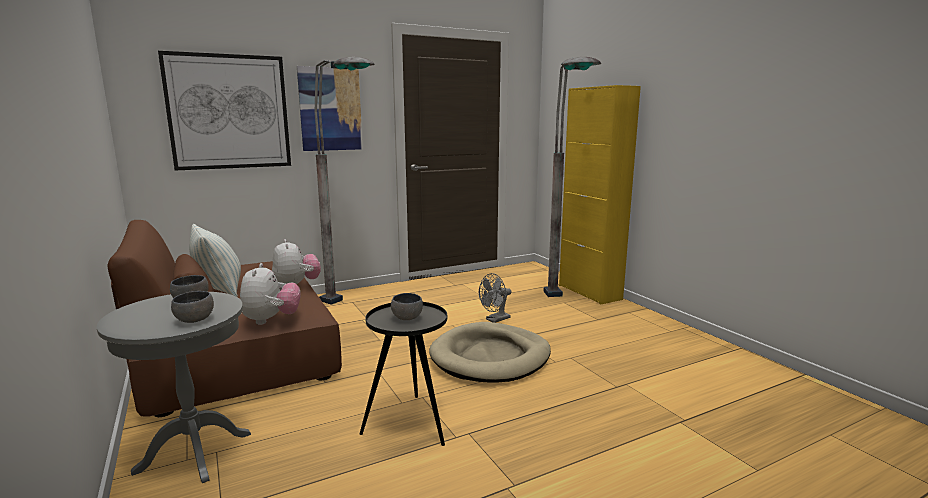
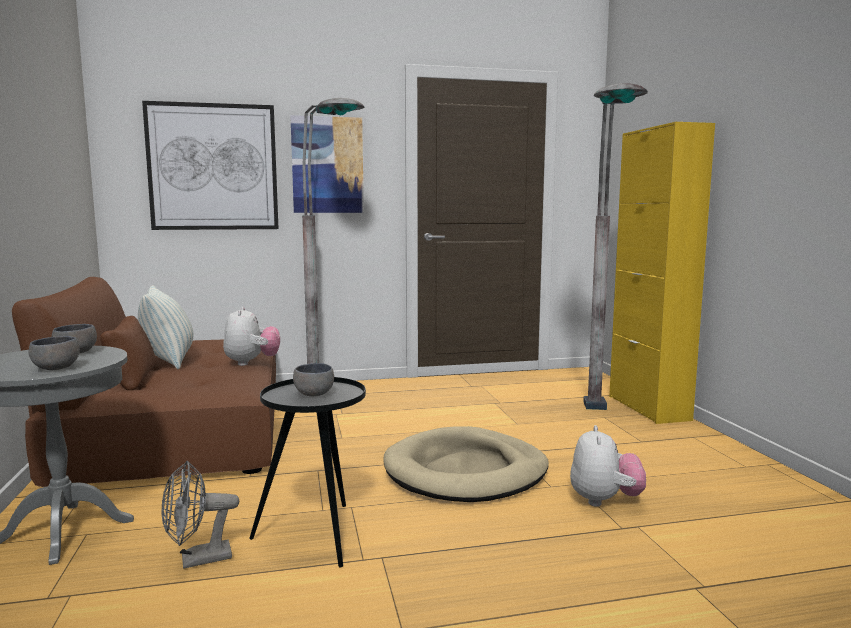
camera: 15 degrees right, 5 degrees down
plush toy [240,263,301,325] -> plush toy moved to [570,425,646,507]
grey fan [479,273,512,323] -> grey fan moved to [162,461,239,569]

